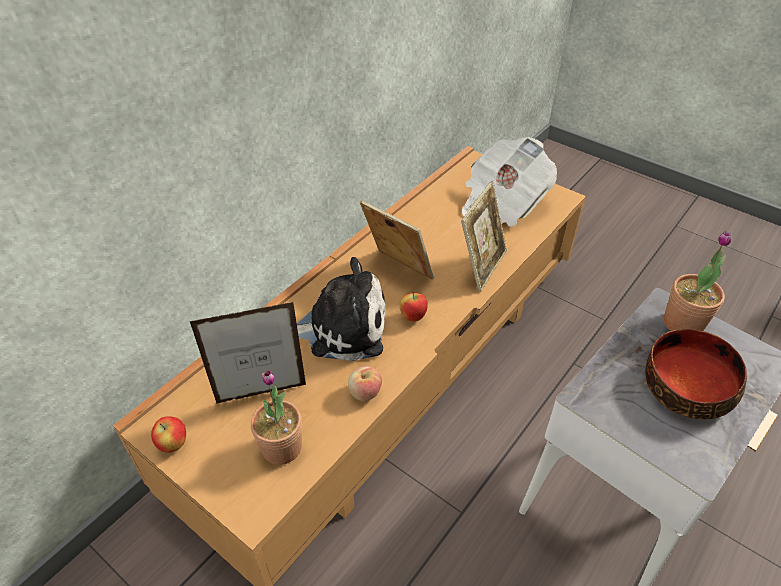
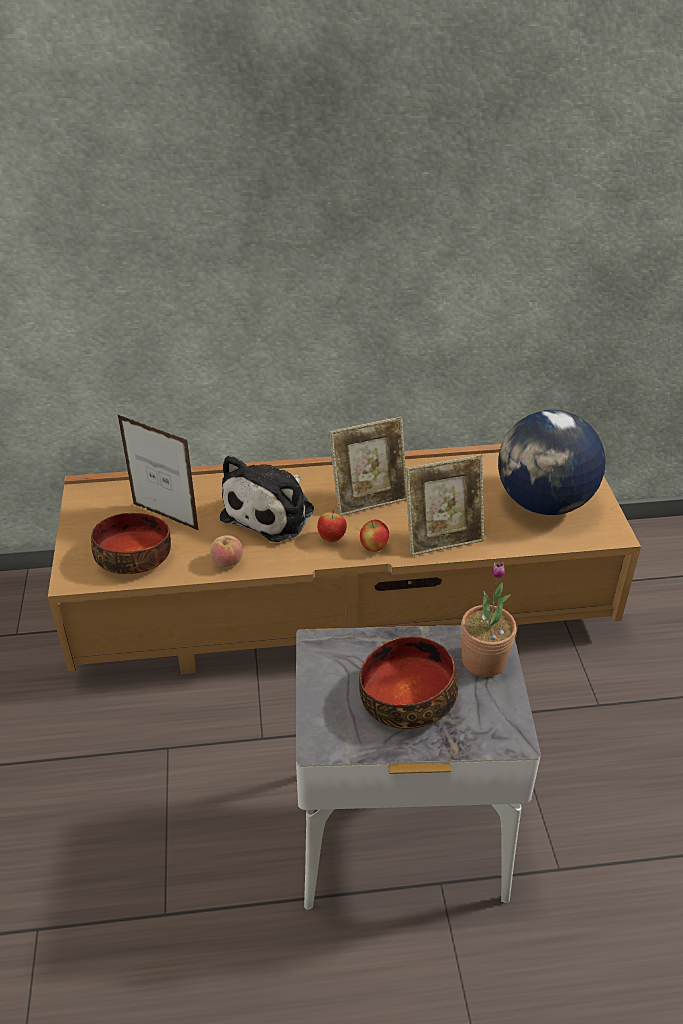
camera: 45 degrees right, 5 degrees down
apple [151,416,186,453] -> apple moved to [360,520,389,552]
potted plant [251,370,302,465] -> bowl [91,513,171,574]
plush toy [297,257,386,362] -> plush toy turned 75 degrees clockwise [220,455,314,542]
picture frame [360,200,434,280] -> picture frame turned 75 degrees clockwise [329,417,407,516]
newspaper [462,137,557,227] -> globe [498,410,606,515]

